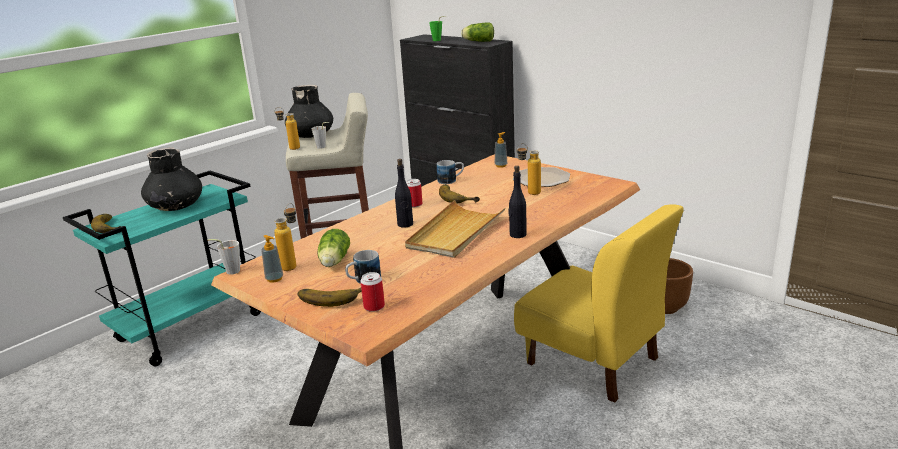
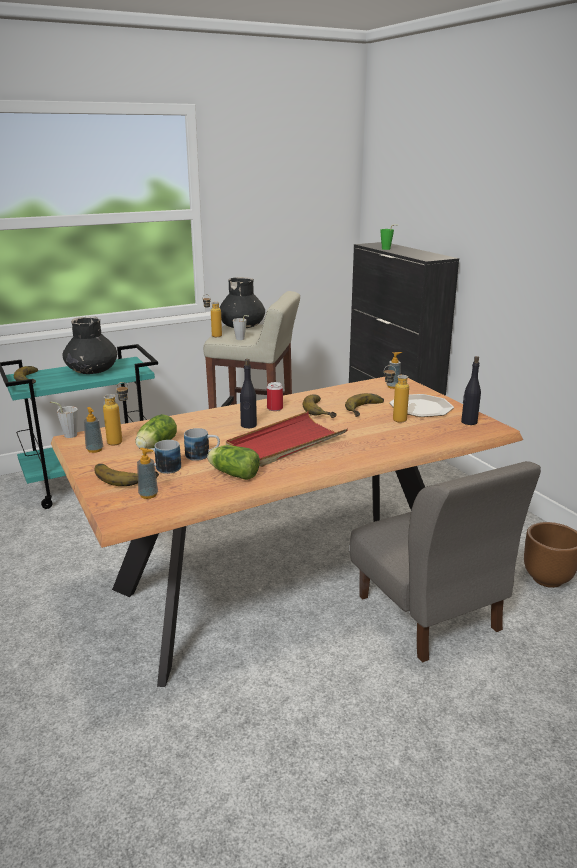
camera: 20 degrees right, 0 degrees up
can [360,272,385,312] -> soap dispenser [137,448,158,499]
beige tray [405,200,505,258] -> red tray [226,411,348,467]
mug [437,160,464,184] -> mug moved to [184,428,220,461]
lettuce [461,23,494,42] -> lettuce moved to [207,445,260,480]
black bottle [509,166,527,238] -> black bottle moved to [461,356,481,425]
yellow chair [514,204,684,403] -> grey chair [349,461,541,663]
none -> banana [345,393,384,417]

